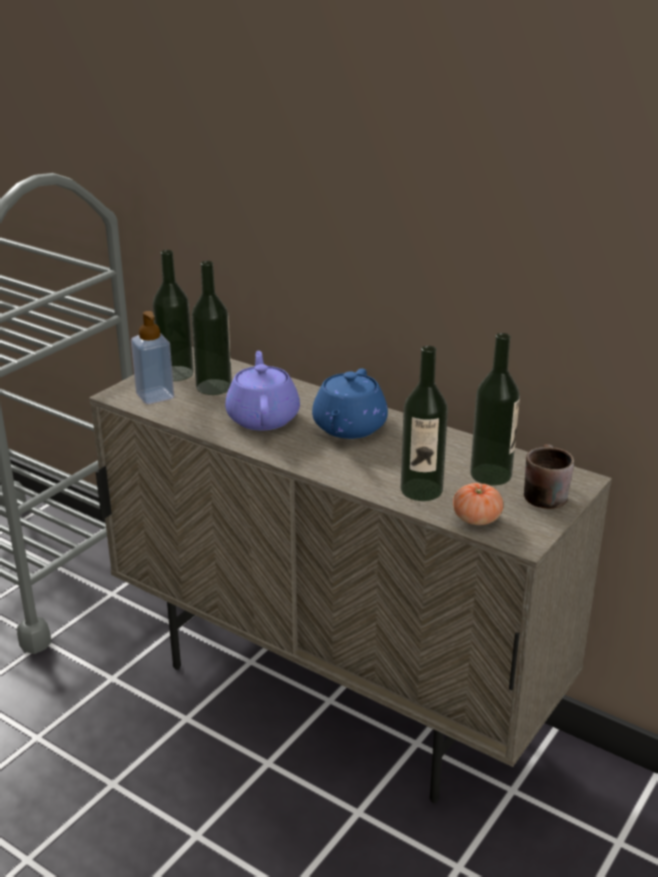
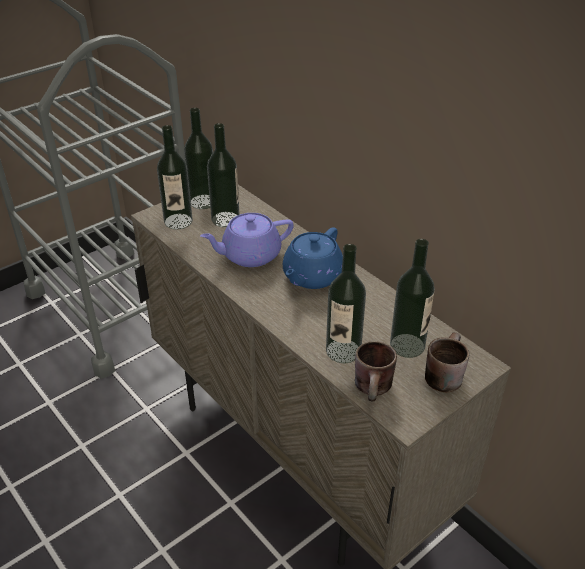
camera: 15 degrees right, 10 degrees up
soap dispenser [131,311,174,404] -> bottle [157,125,192,229]
purple teapot [225,351,300,430] -> purple teapot turned 120 degrees counterclockwise [200,213,294,267]
tomato [453,483,503,525] -> brown mug [355,341,397,401]

